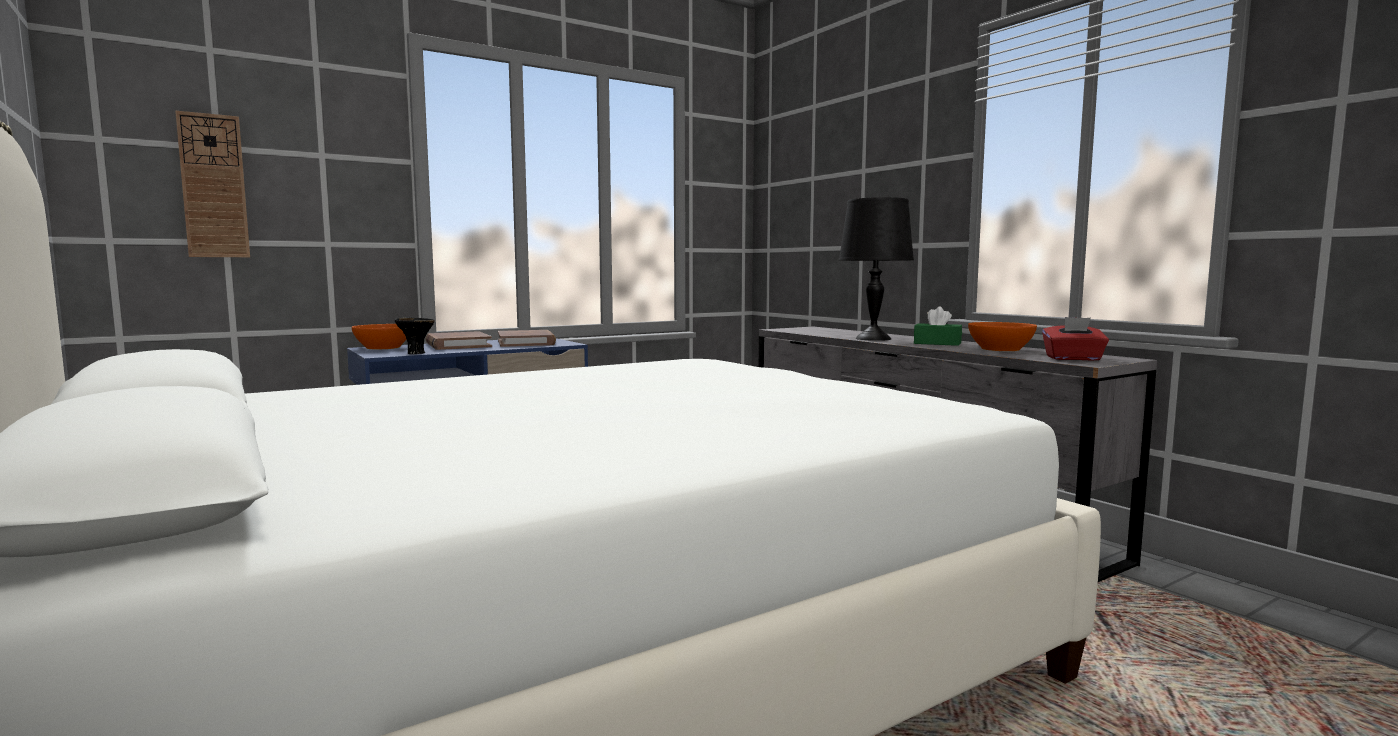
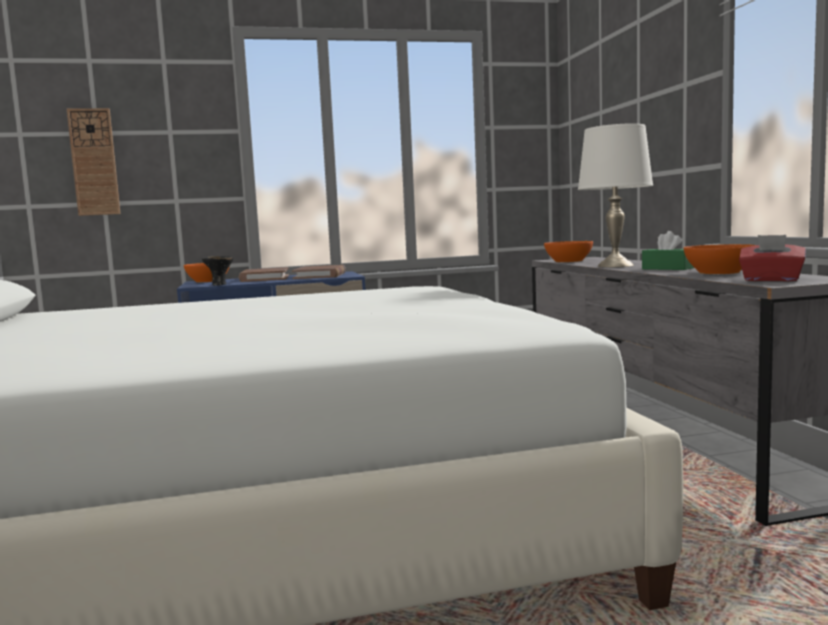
camera: 20 degrees right, 0 degrees up
black table lamp [839,197,914,341] -> white table lamp [578,123,653,267]
none -> orange bowl [544,241,593,262]

